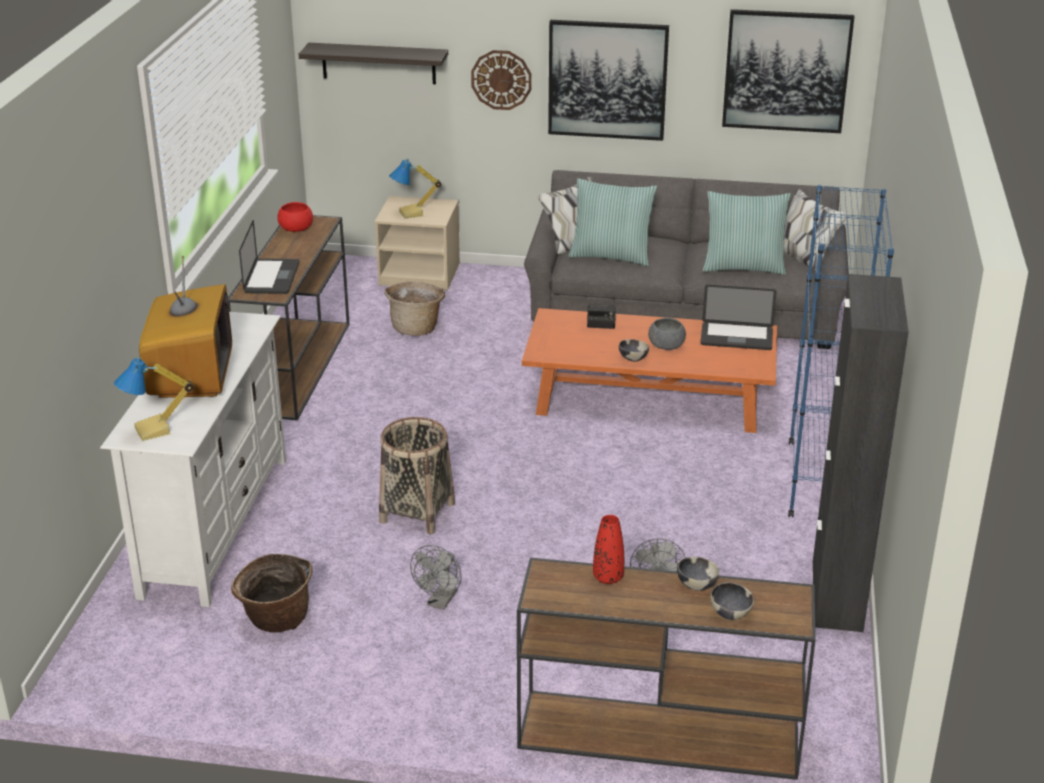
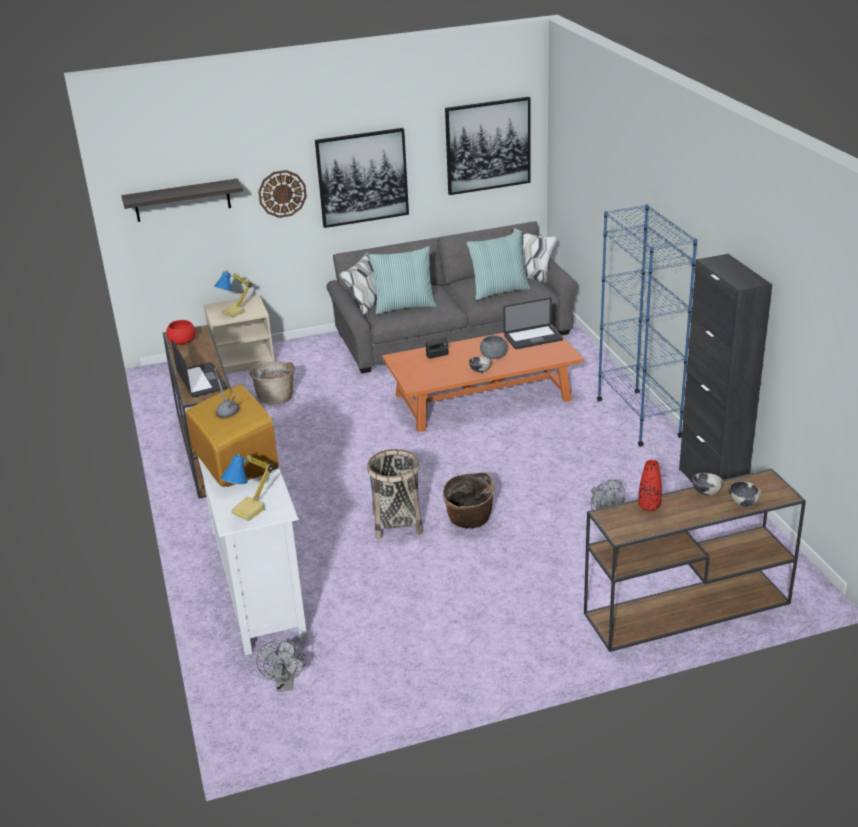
camera: 25 degrees left, 0 degrees up
basket [231,554,313,633] -> basket moved to [443,472,495,529]
grey fan [410,545,461,610] -> grey fan moved to [256,640,305,691]

